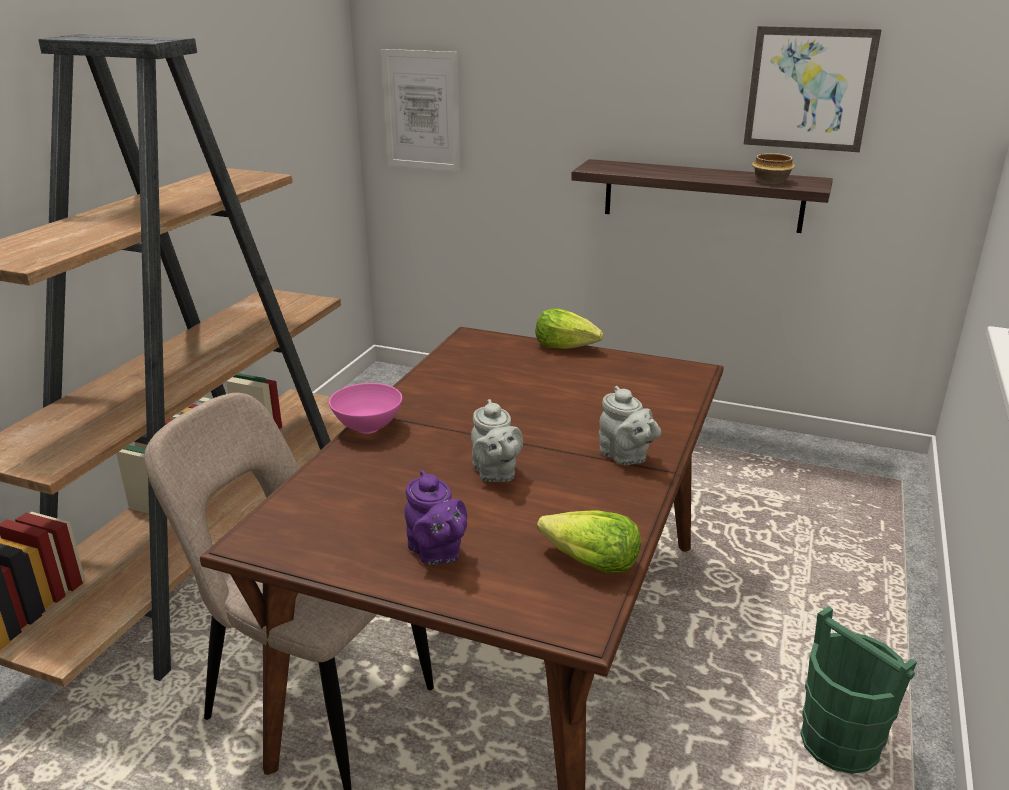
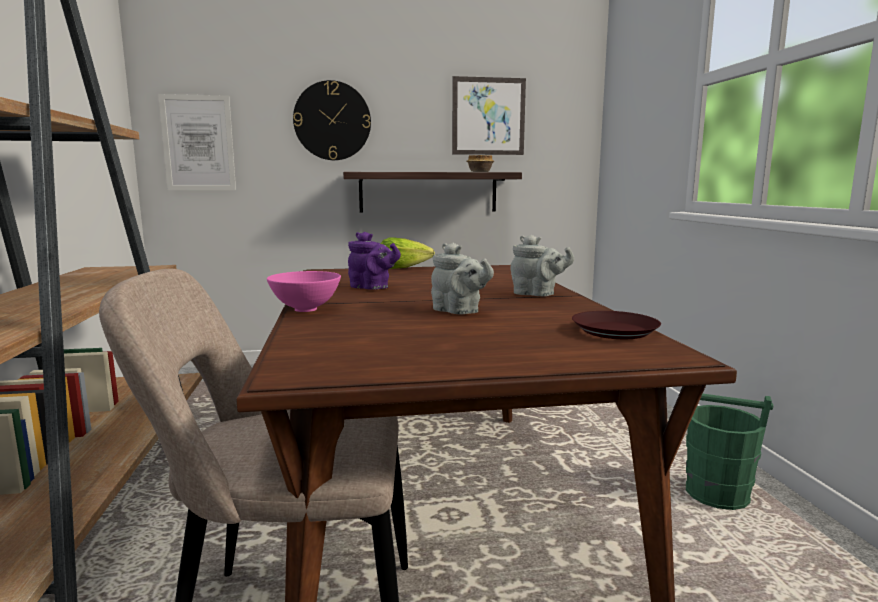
camera: 30 degrees left, 15 degrees down
purple teapot [405,470,467,566] -> purple teapot moved to [348,232,401,290]
lettuce [537,510,641,573] -> brown plate [572,311,661,339]
none -> wall clock [293,80,371,160]

